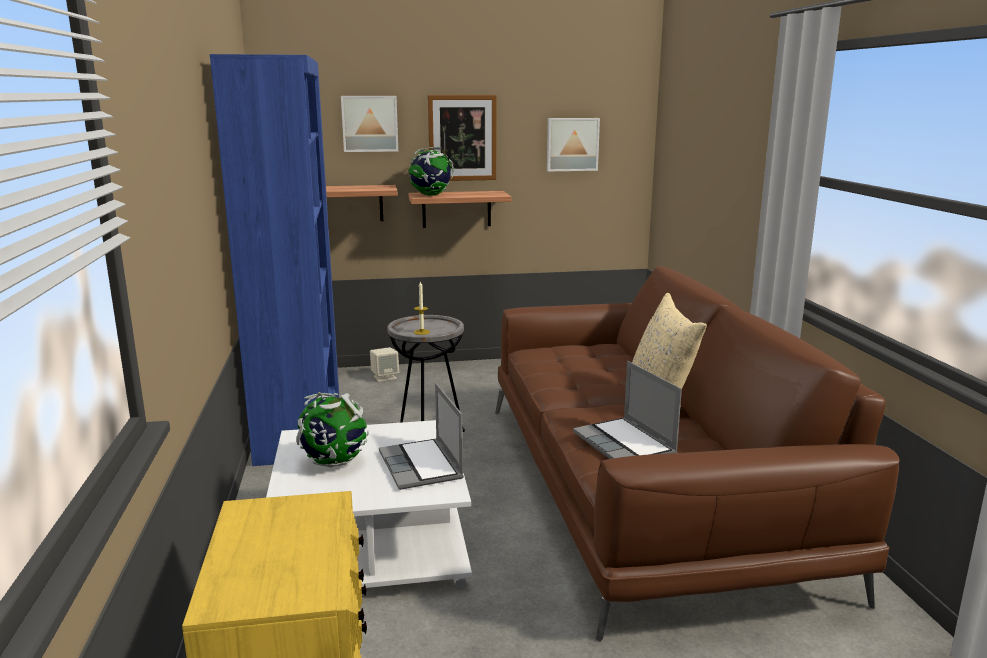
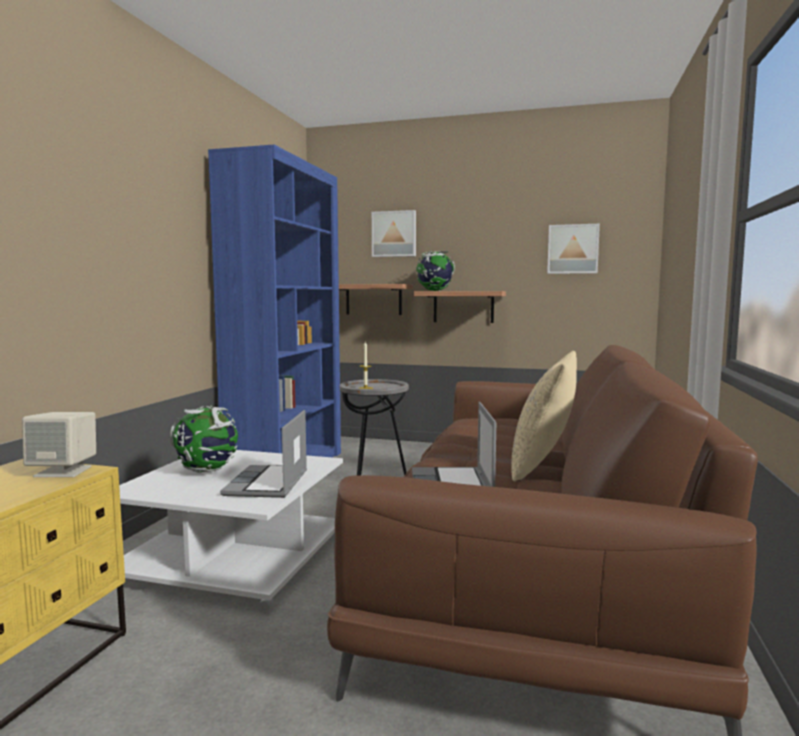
camera: 25 degrees right, 10 degrees down
beige speaker [370,347,399,382] -> beige speaker moved to [22,412,96,477]
picture [428,95,496,181] -> none

